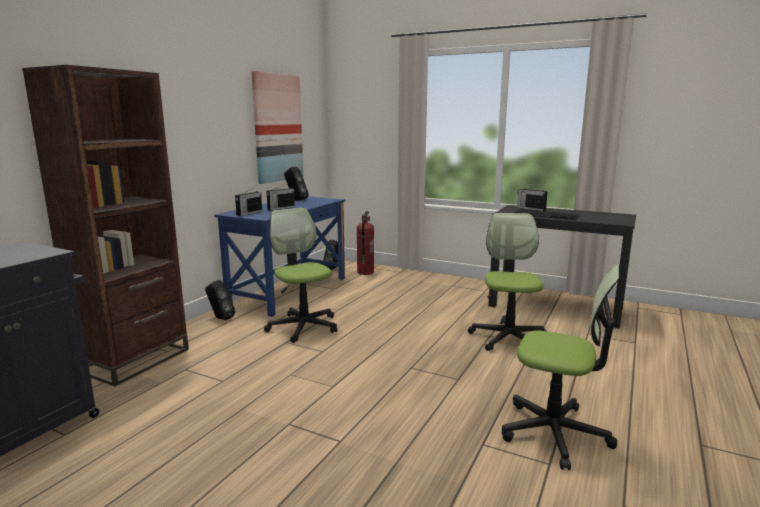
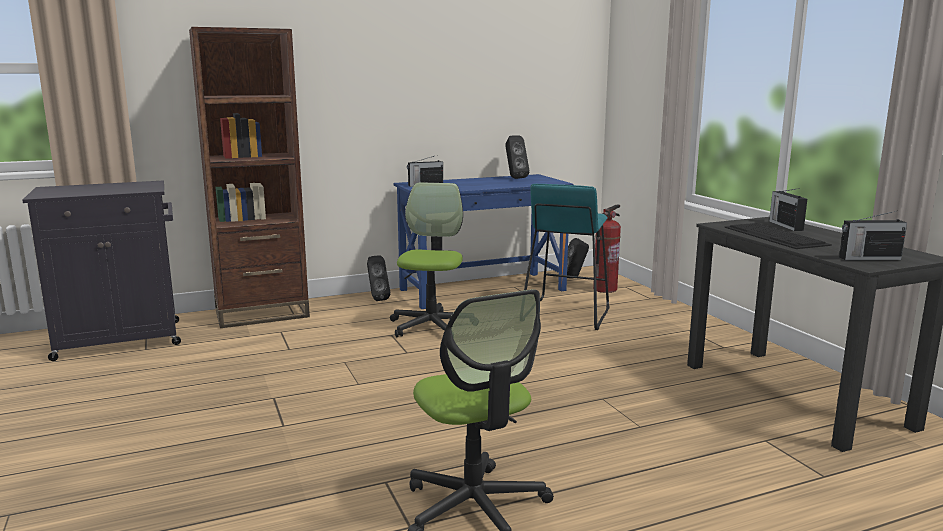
camera: 40 degrees right, 0 degrees up
picture [251,71,303,184] -> none
radio [266,184,295,210] -> radio moved to [839,211,907,260]
office chair [468,213,546,351] -> none
none -> turquoise stool [524,184,609,330]

